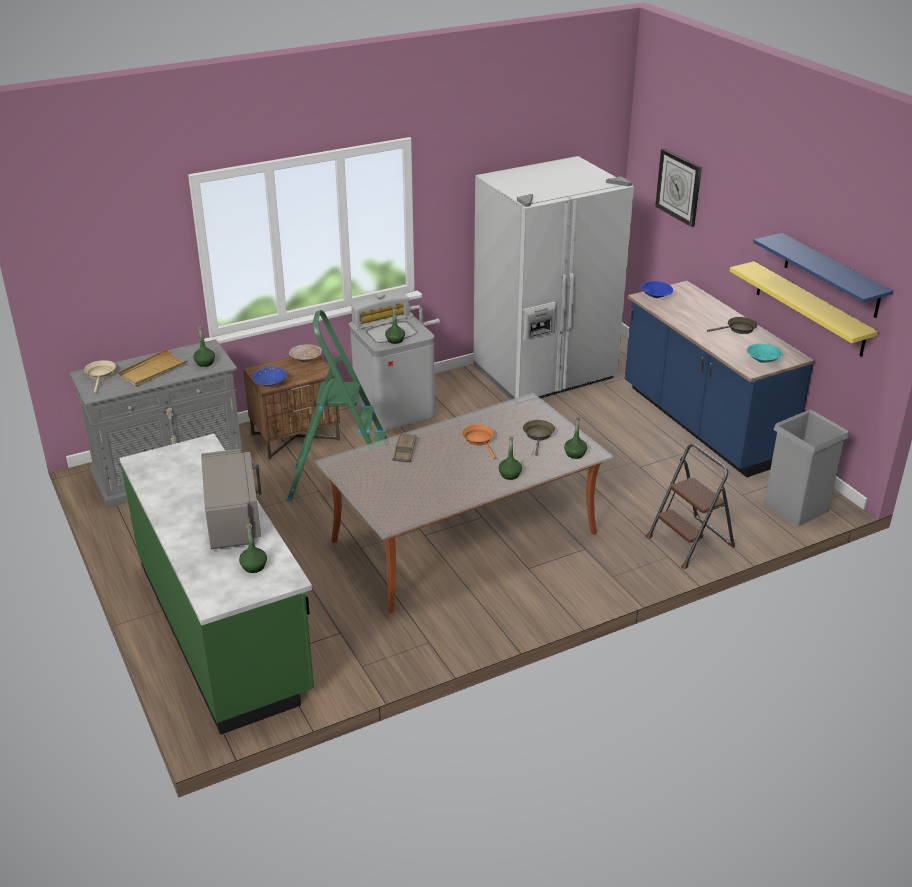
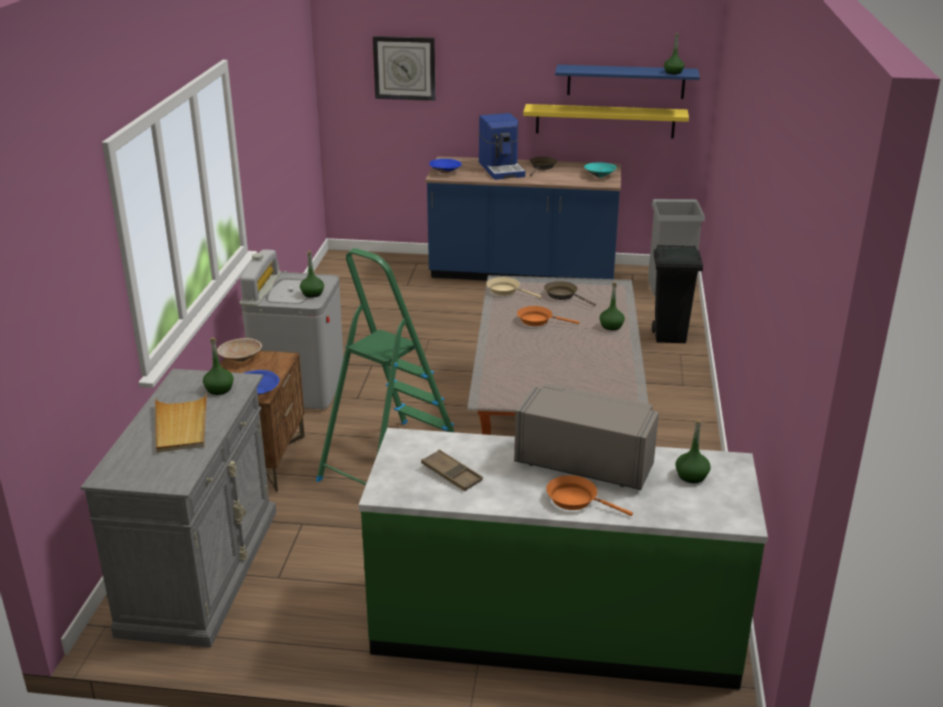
camera: 55 degrees left, 5 degrees down
beige frying pan [84,360,116,393] -> beige frying pan moved to [486,277,542,298]
brown tray [392,433,417,462] -> brown tray moved to [421,449,483,491]
white fridge [473,156,634,400] -> none
green bottle [564,416,587,459] -> green bottle moved to [664,33,685,74]
brown step ladder [645,444,735,569] -> black trash can [652,244,703,343]
none -> coffee machine [479,113,525,180]
none -> orange frying pan [546,475,633,516]

